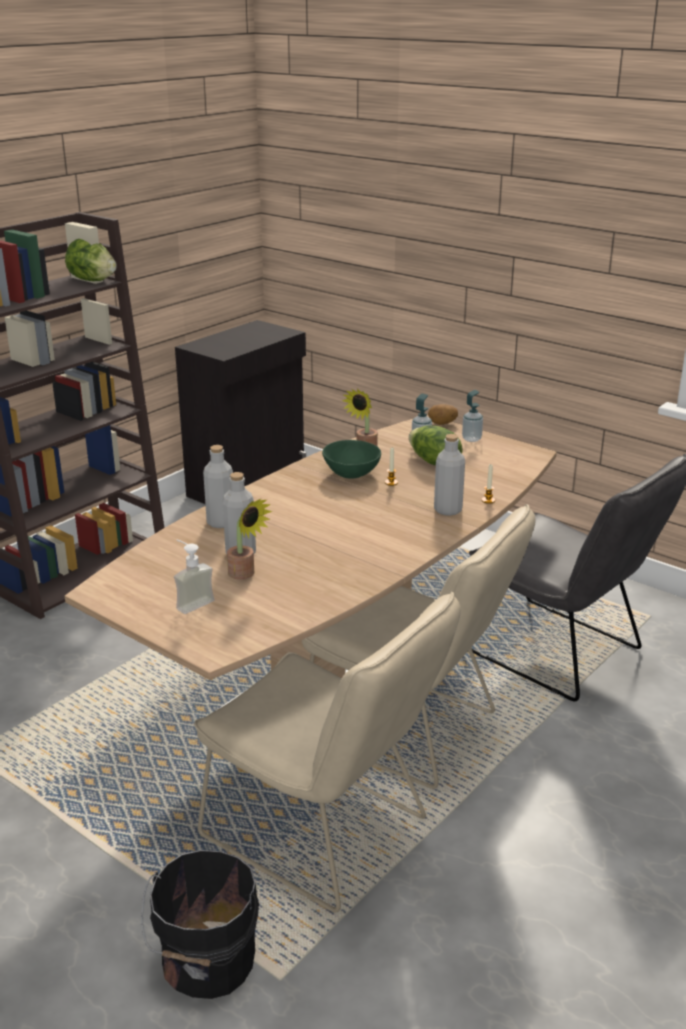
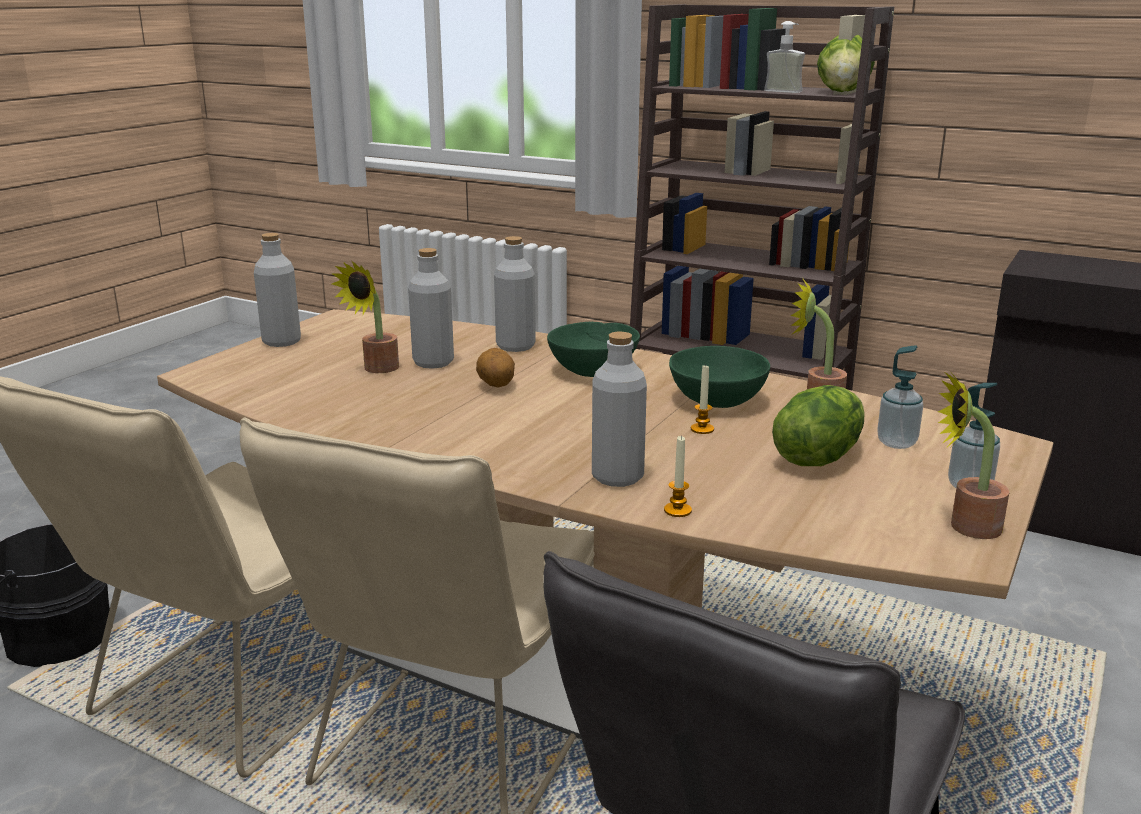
camera: 80 degrees right, 5 degrees down
soap dispenser [174,540,215,614] -> soap dispenser moved to [764,21,805,93]
potato [428,404,458,425] -> potato moved to [476,348,515,388]
none -> grey bottle [254,233,301,347]
none -> green bowl [547,322,640,377]
none -> potted plant [938,373,1009,539]

